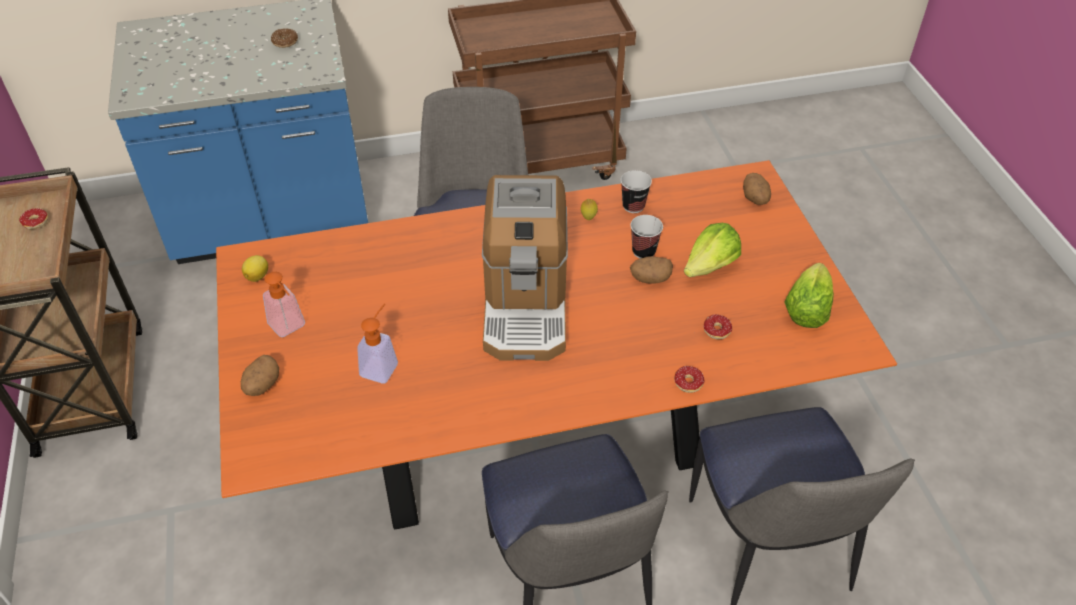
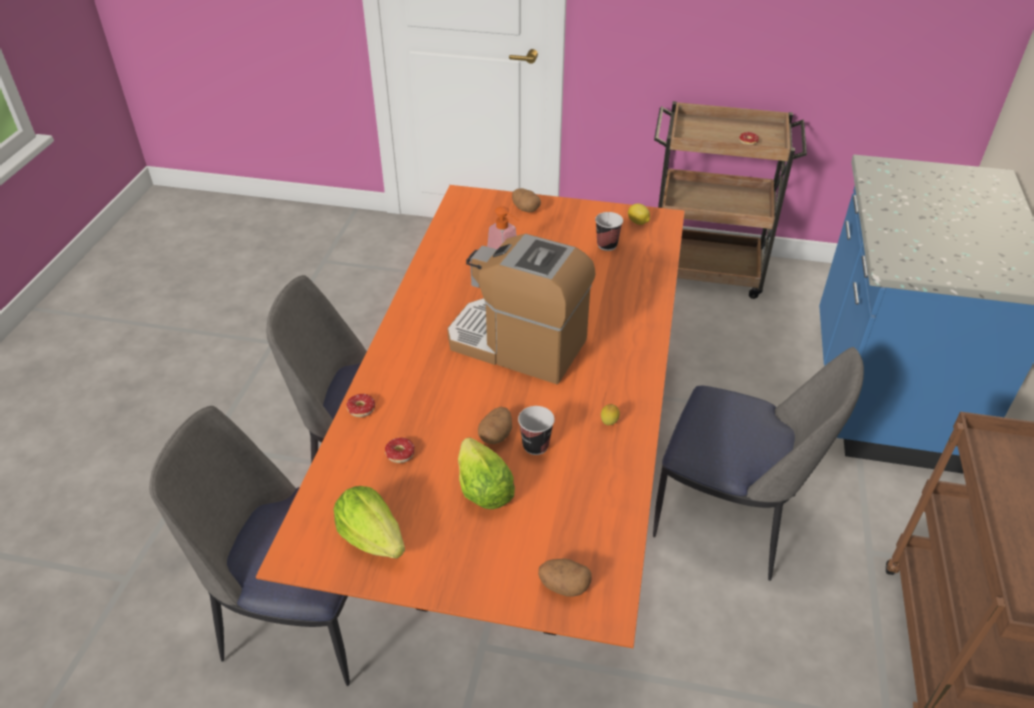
camera: 115 degrees right, 5 degrees down
soap dispenser [263,272,305,337] -> none
donut [271,28,298,48] -> none
cup [621,170,652,213] -> cup moved to [595,212,623,251]

